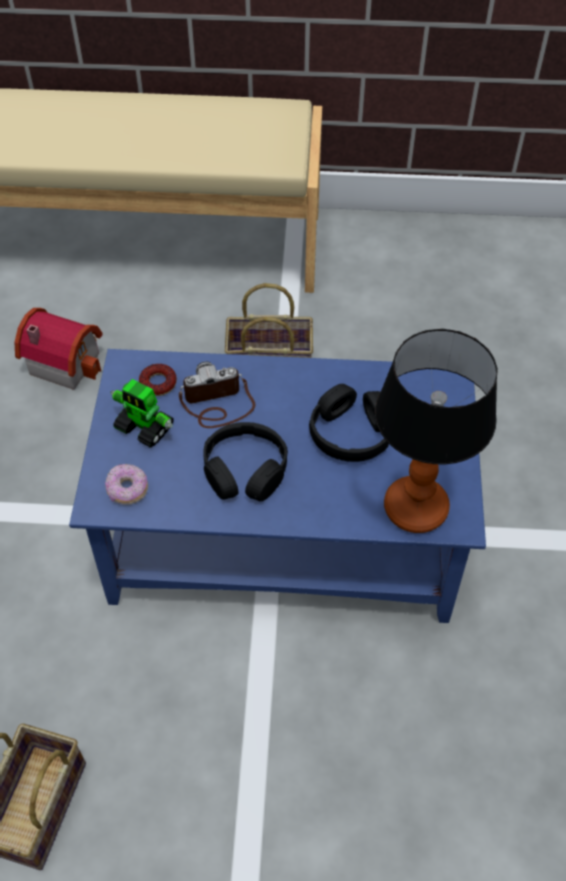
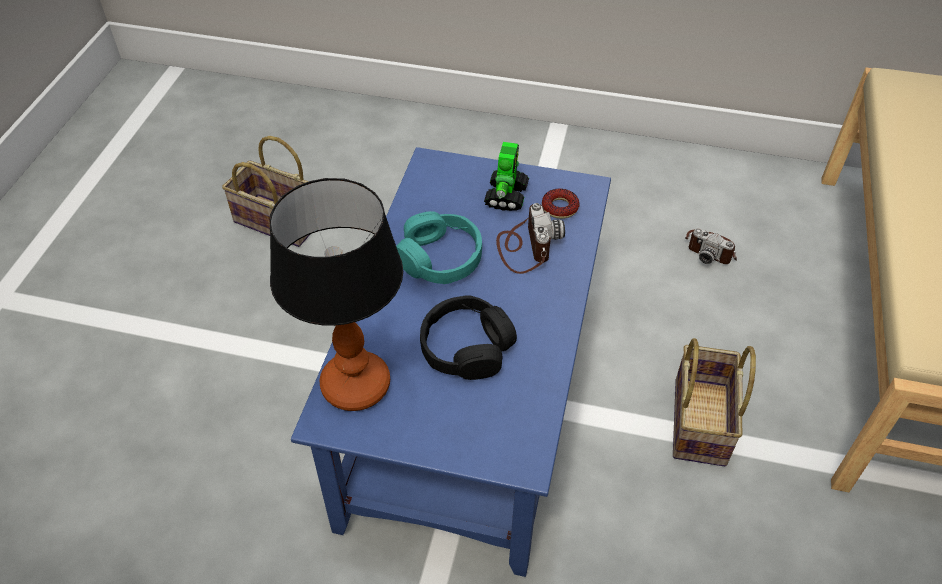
camera: 100 degrees right, 5 degrees down
toy house [14,308,103,390] -> camera [685,228,737,264]
donut [105,464,148,505] -> none
toy robot [111,379,174,448] -> toy robot turned 150 degrees clockwise [484,142,529,211]
black headphones [203,422,288,501] -> turquoise headphones [396,211,482,284]

